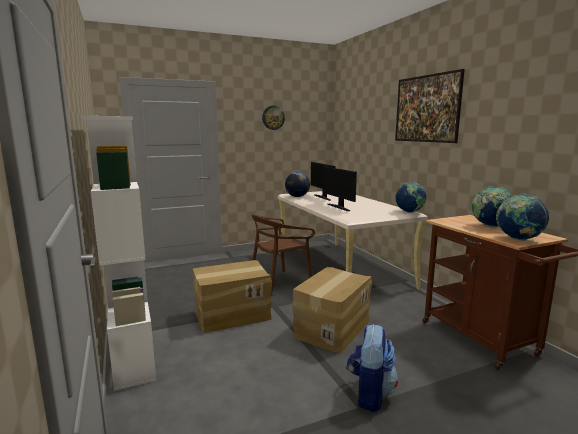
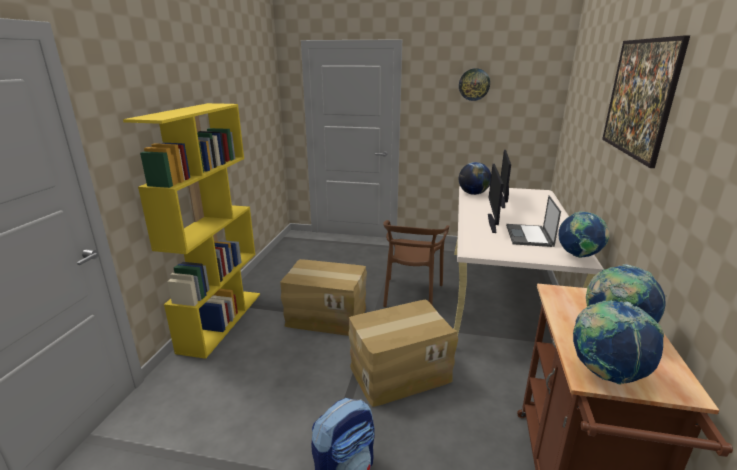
camera: 35 degrees right, 10 degrees up
white bookcase [82,116,156,391] -> yellow bookcase [123,103,260,359]
brown chair [252,214,315,295] -> brown chair turned 75 degrees counterclockwise [383,220,449,307]
none -> laptop [506,195,561,247]

